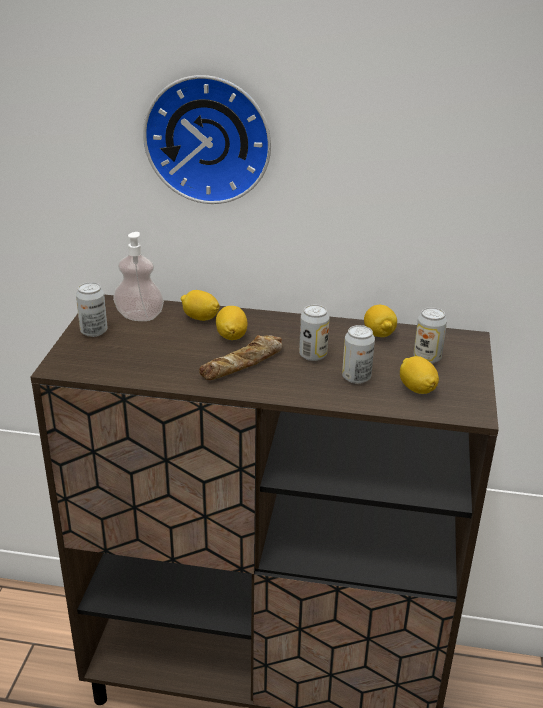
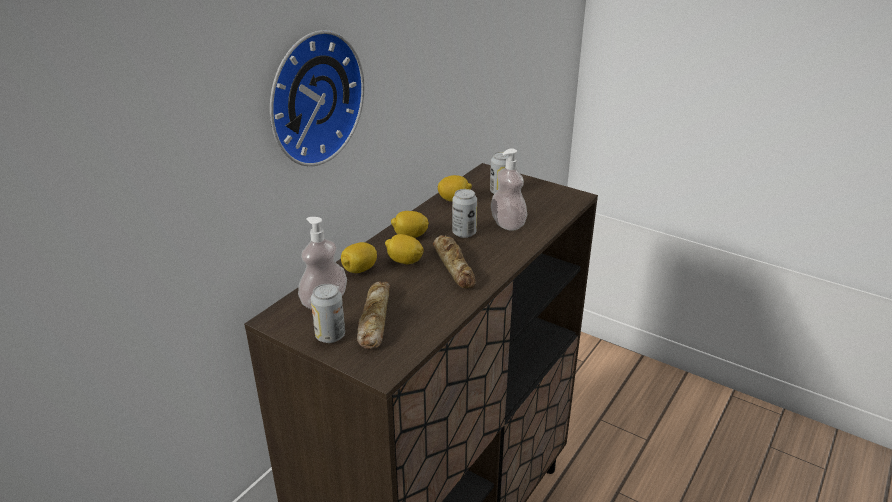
camera: 65 degrees left, 0 degrees up
can [342,325,375,384] -> soap dispenser [491,148,527,231]
lemon [400,356,439,394] -> lemon moved to [391,211,429,238]
none -> bread [357,282,390,349]

